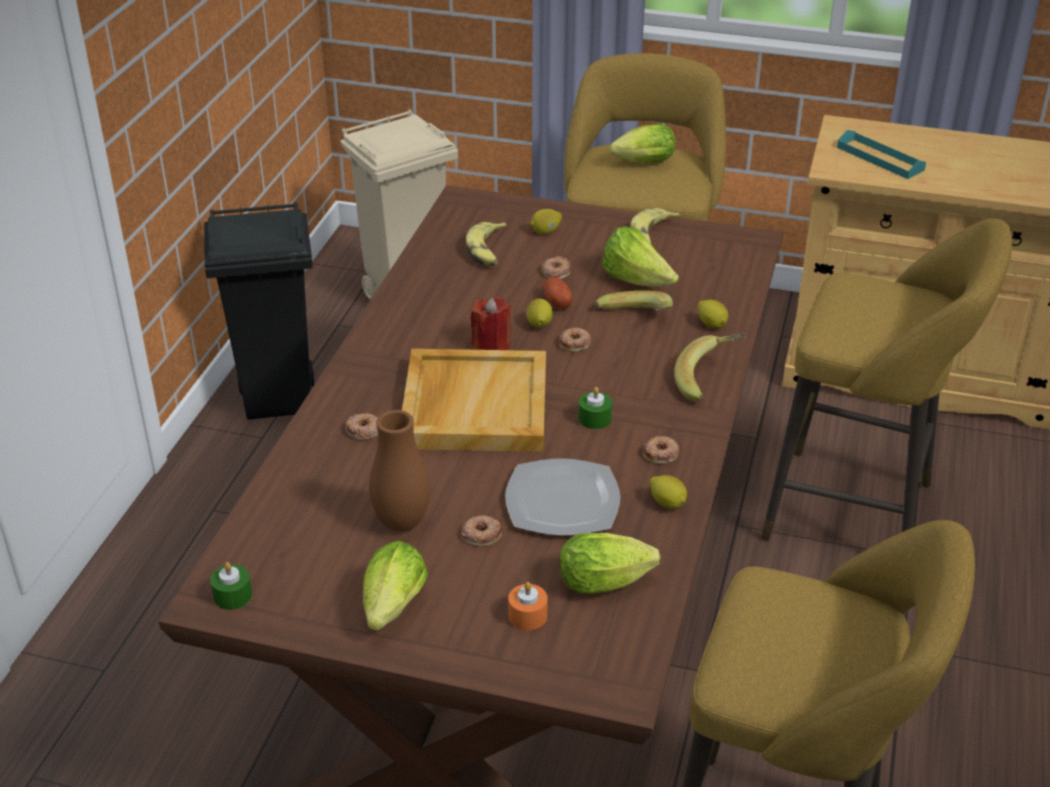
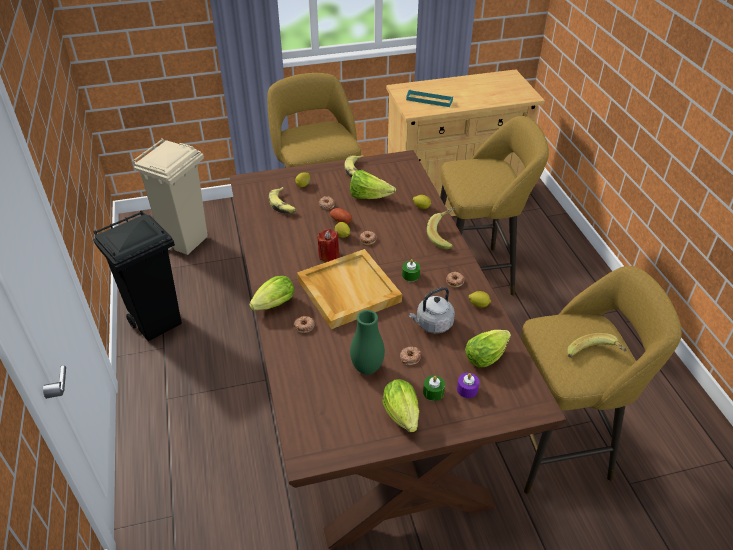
camera: 30 degrees left, 5 degrees up
green candle [210,562,252,610] -> green candle moved to [423,375,445,401]
brown vase [369,410,430,532] -> green vase [350,310,385,375]
plate [505,459,621,536] -> grey kettle [408,287,455,333]
orange candle [508,582,548,630] -> purple candle [457,373,479,398]
banana [594,290,673,310] -> banana moved to [567,333,627,357]
lettuce [610,124,676,163] -> lettuce moved to [249,276,294,310]

